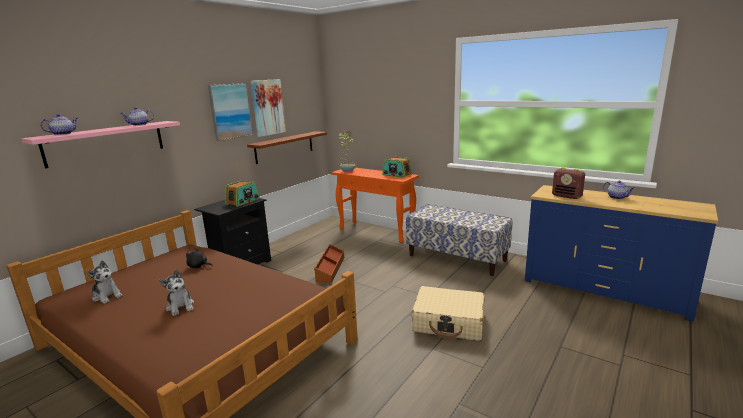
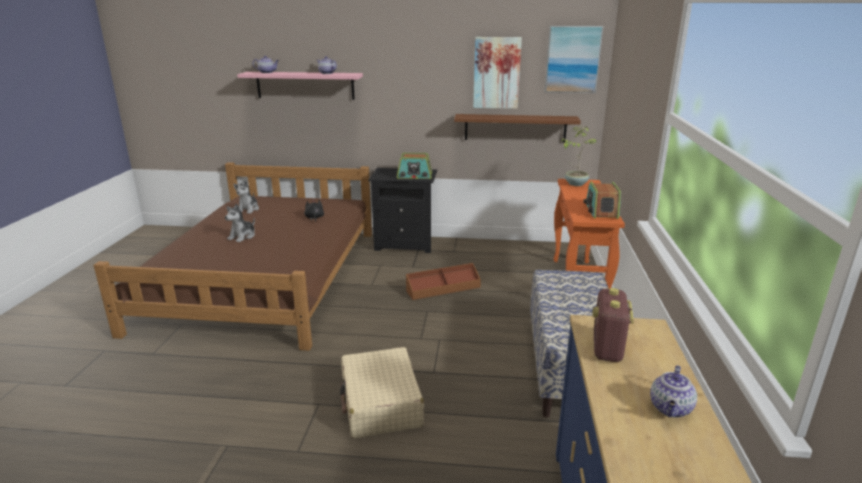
camera: 60 degrees right, 5 degrees up
picture [208,83,253,141] -> picture moved to [545,26,603,93]

